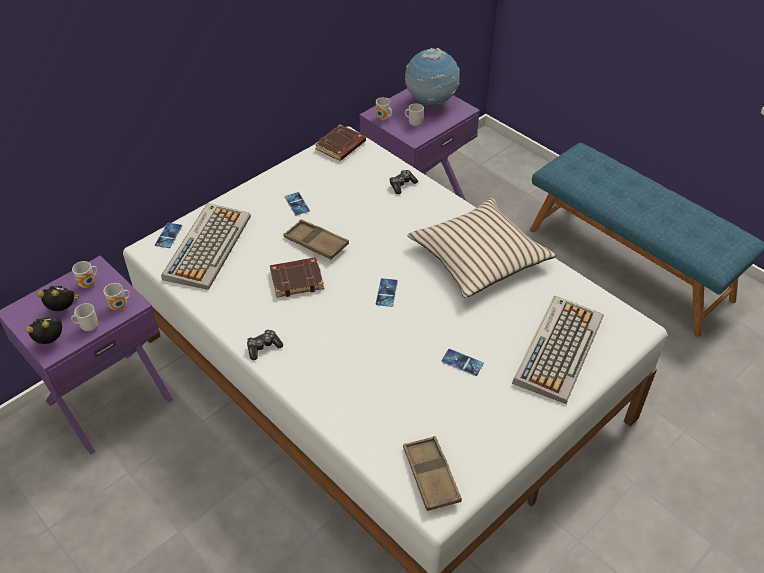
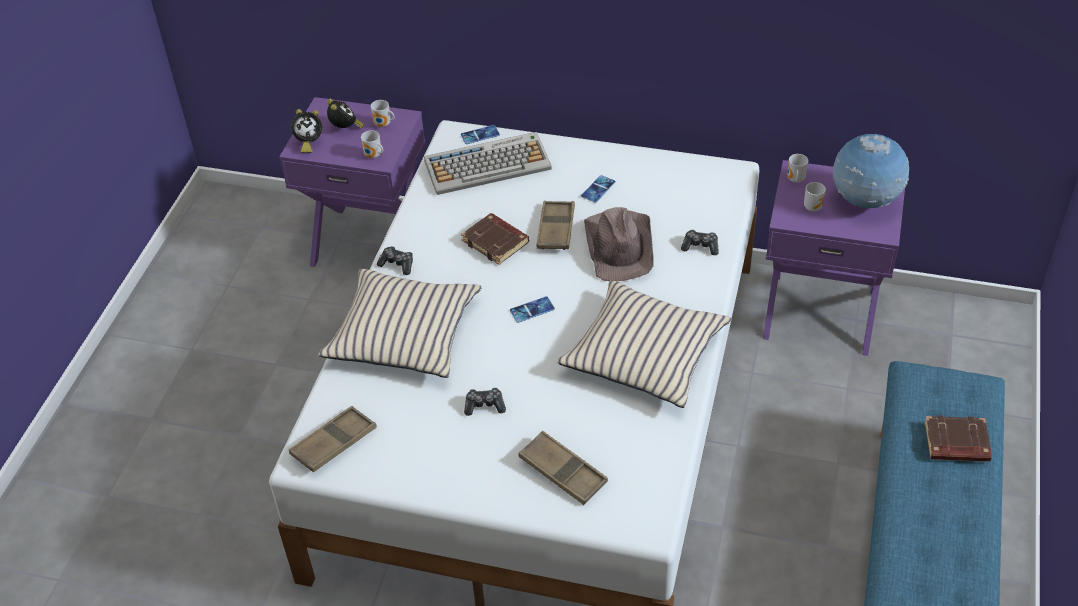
camera: 60 degrees right, 0 degrees up
alarm clock [26,317,63,344] -> alarm clock turned 120 degrees clockwise [291,109,322,153]
mug [71,303,99,331] -> none
brown book [315,125,366,161] -> brown book moved to [924,415,992,462]
phone [441,349,484,376] -> game controller [464,388,506,416]
keyboard [512,296,604,404] -> brown tray [518,431,608,505]
none -> beige pillow [318,269,482,378]
none -> brown hat [584,207,654,282]

